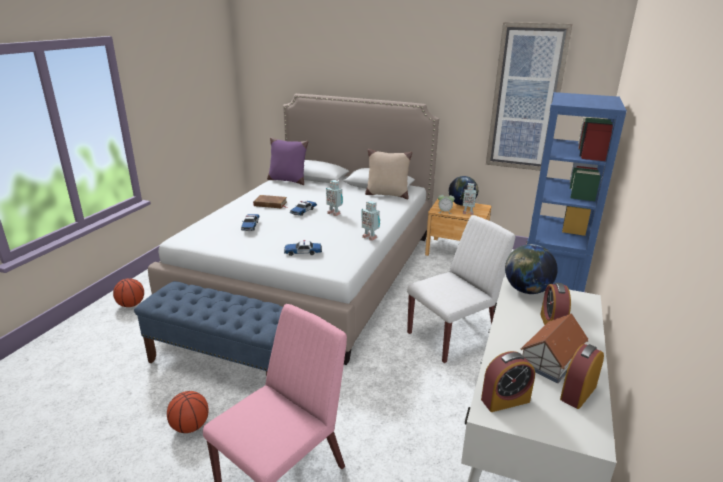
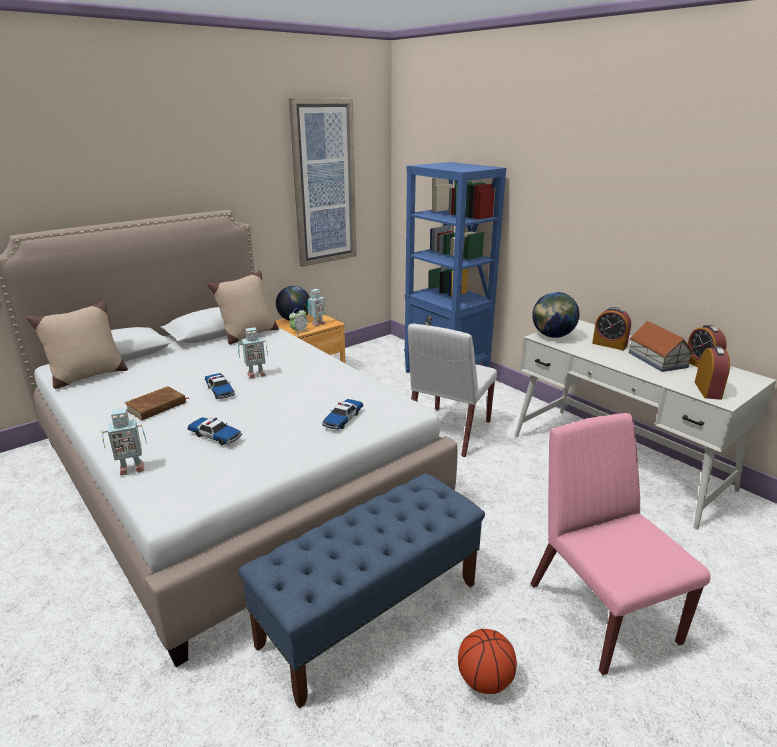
camera: 60 degrees left, 0 degrees up
basketball [113,278,144,307] -> none
purple pillow [267,137,308,185] -> beige pillow [26,301,128,389]
toy robot [361,201,380,241] -> toy robot moved to [102,408,146,476]
white chair [407,215,515,363] -> white chair turned 150 degrees counterclockwise [408,324,497,457]

